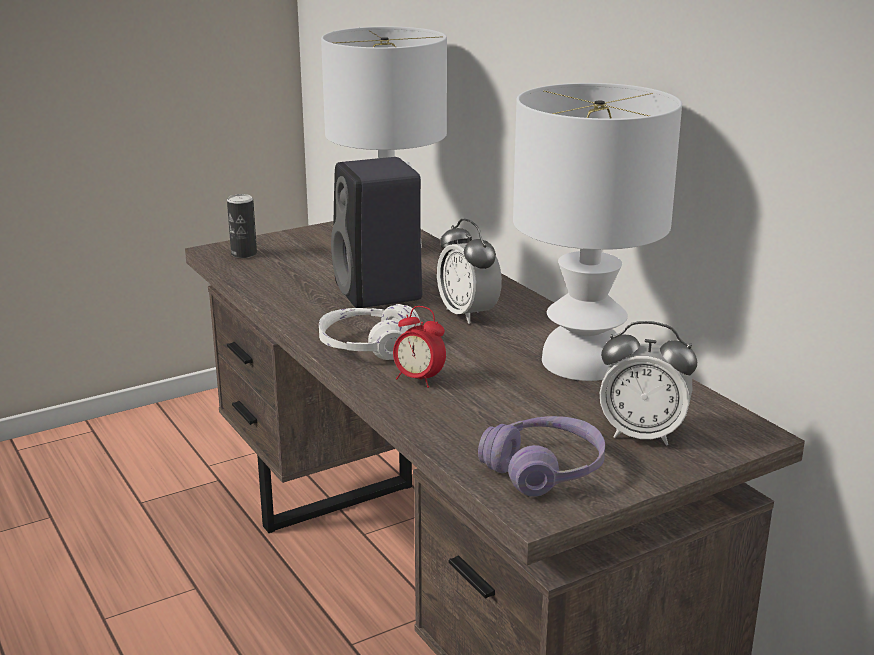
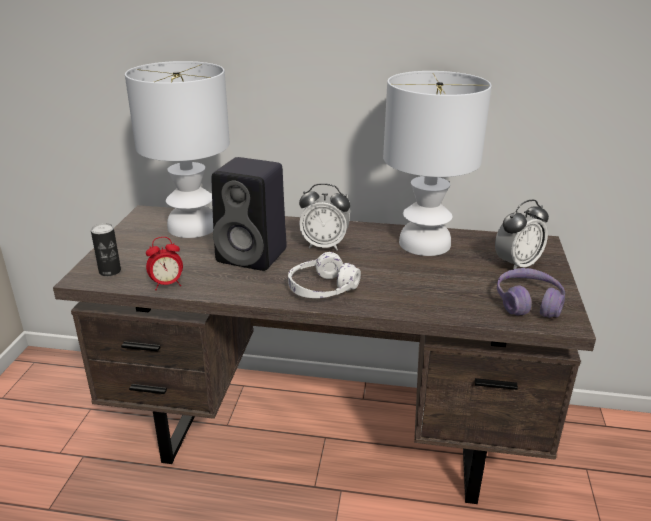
camera: 50 degrees left, 5 degrees up
alarm clock [393,306,446,388] -> alarm clock moved to [146,237,183,290]

